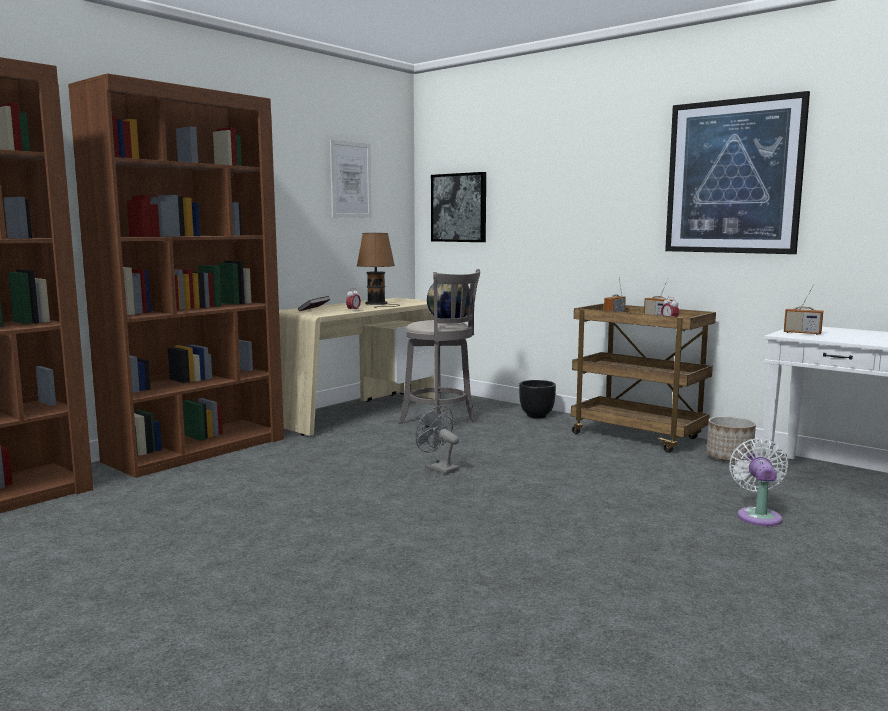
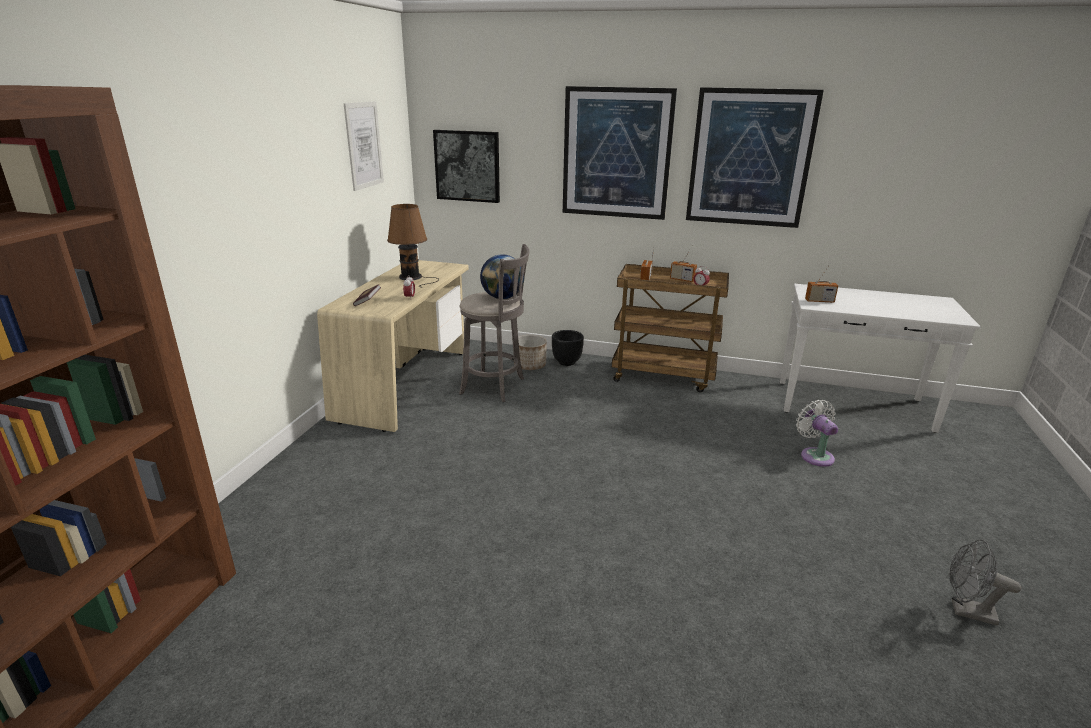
camera: 25 degrees left, 15 degrees up
brown bookcase [68,73,284,478] -> none
grey fan [416,405,459,474] -> grey fan moved to [949,540,1021,626]
planter [707,416,756,461] -> planter moved to [514,335,547,370]
none -> picture [563,86,677,220]

